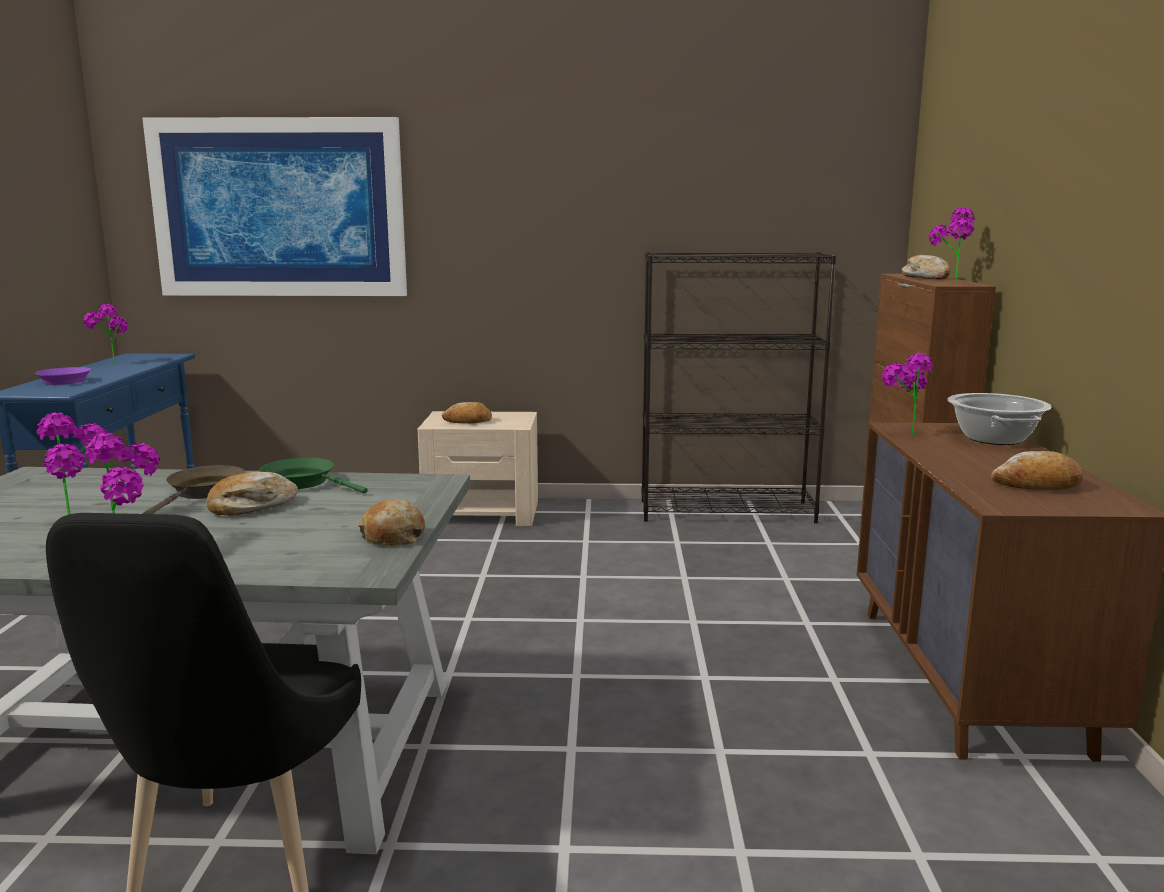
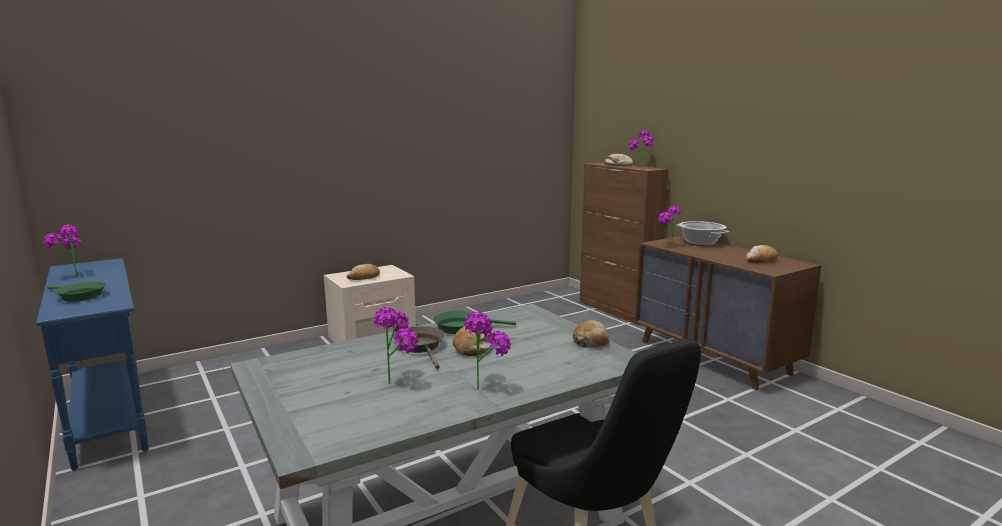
camera: 35 degrees left, 0 degrees up
purple frying pan [35,367,91,385] -> green frying pan [47,282,106,302]
picture [143,117,407,296] -> none
black bookcase [641,252,836,523] -> none

